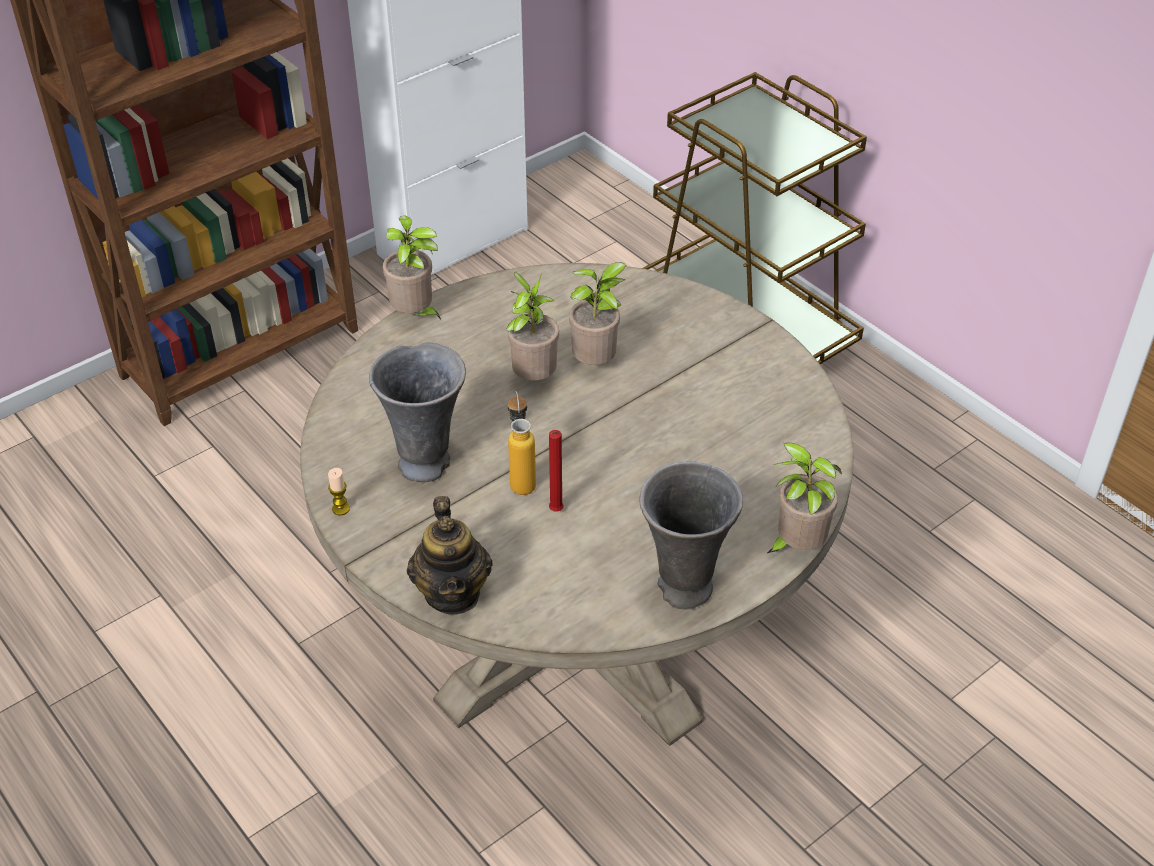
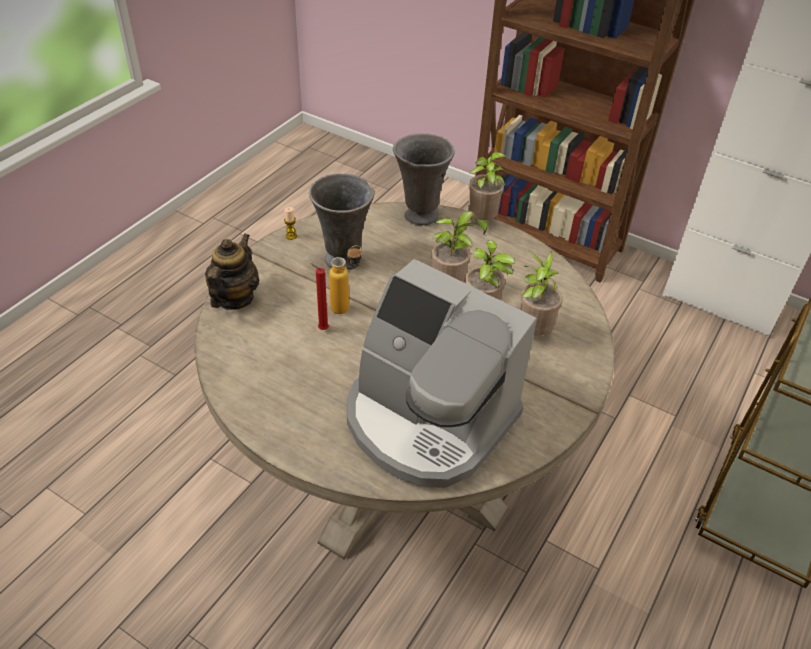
camera: 70 degrees right, 0 degrees up
teapot [407,496,493,615] -> teapot turned 135 degrees clockwise [205,233,259,310]
grey vase [639,462,743,610] -> grey vase moved to [393,133,455,225]
potted plant [767,443,842,553] -> potted plant moved to [520,250,563,336]
none -> coffee machine [347,259,537,488]

